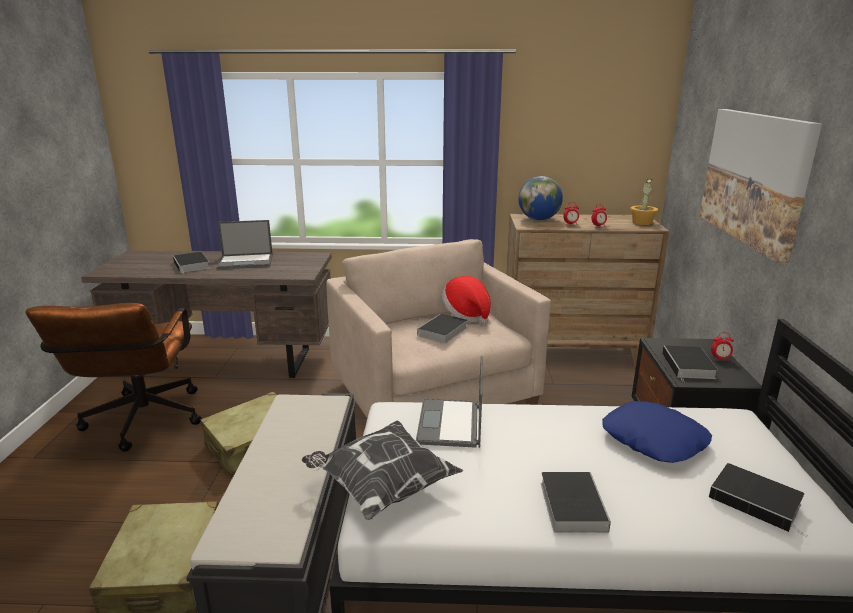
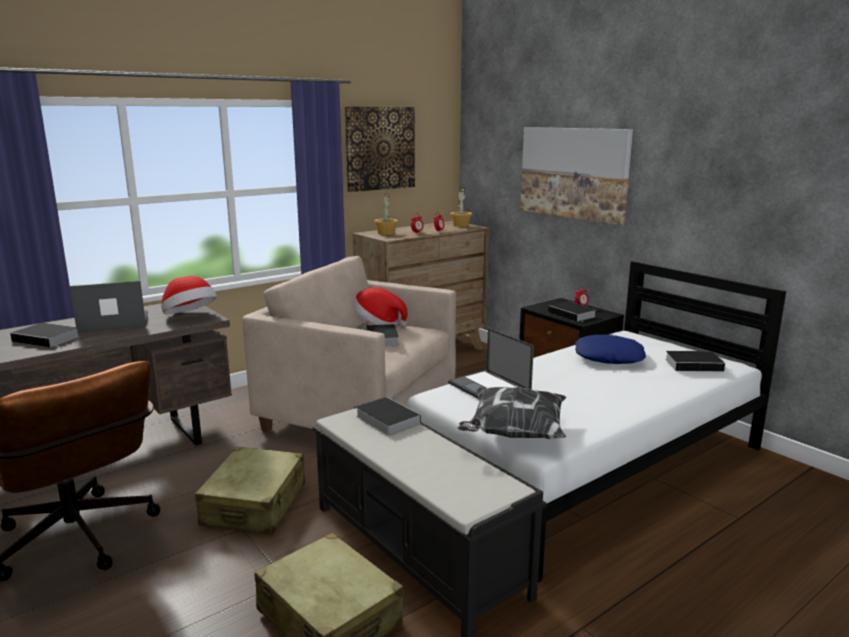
camera: 40 degrees left, 5 degrees down
laptop [216,220,273,269] -> laptop turned 150 degrees counterclockwise [70,281,148,333]
globe [518,176,563,220] -> potted plant [374,193,398,235]
book [541,472,611,533] -> book moved to [356,397,421,436]
none -> hat [161,276,217,314]
none -> picture [345,106,415,192]

